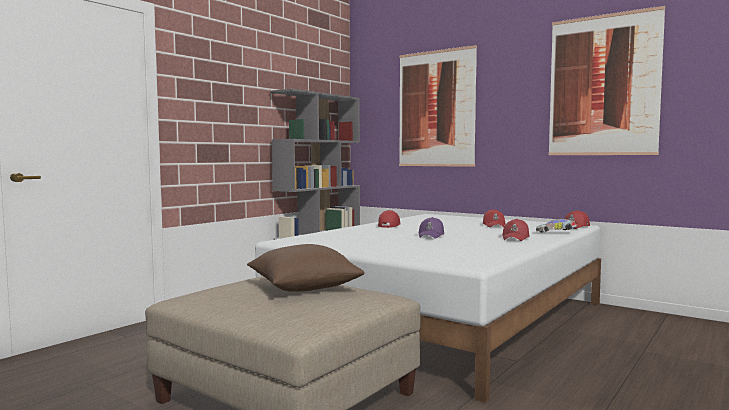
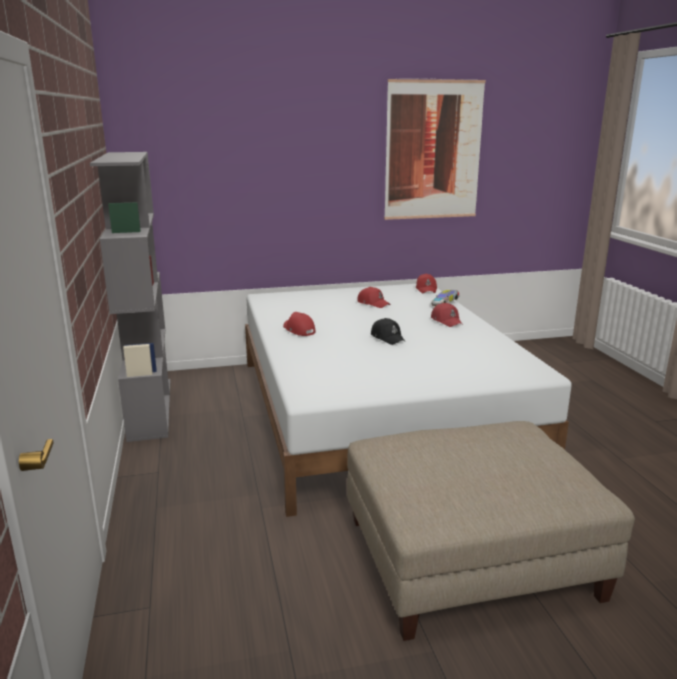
camera: 50 degrees left, 15 degrees up
brown pillow [247,244,365,292] -> none
picture [399,45,477,167] -> none
purple cap [418,217,444,239] -> black cap [371,318,405,345]

